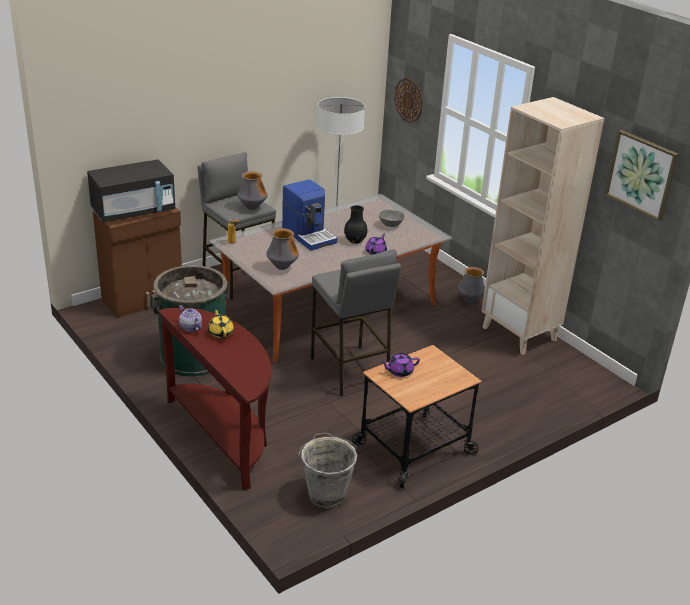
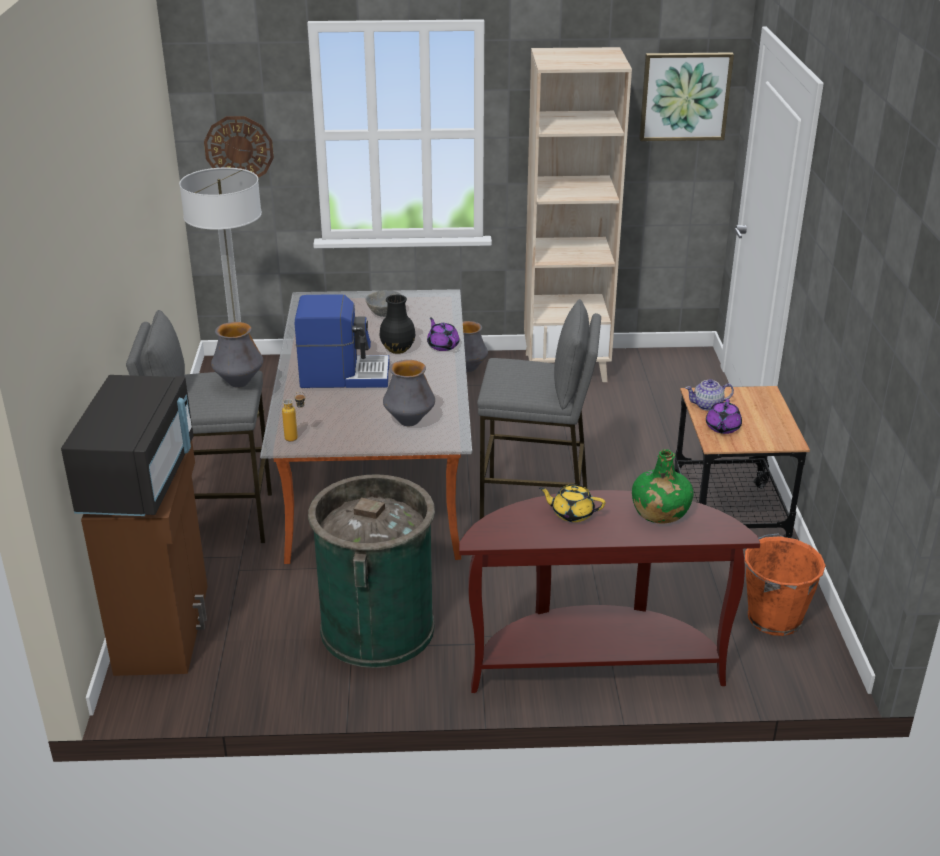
camera: 55 degrees left, 0 degrees up
teapot [179,305,202,331] -> teapot moved to [685,379,734,411]
grey bucket [298,432,357,508] -> orange bucket [744,534,826,636]
none -> green bottle [632,449,694,524]

